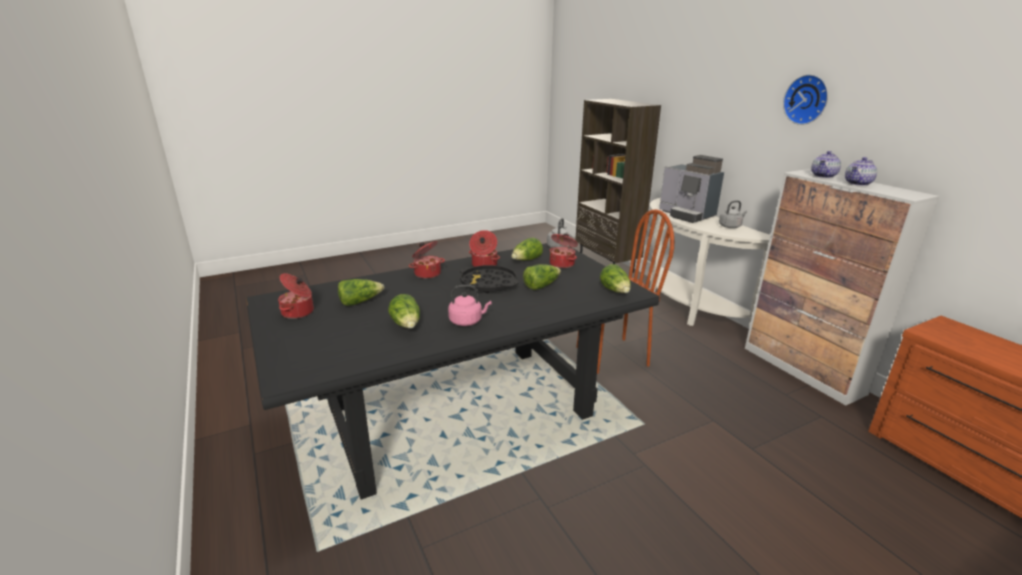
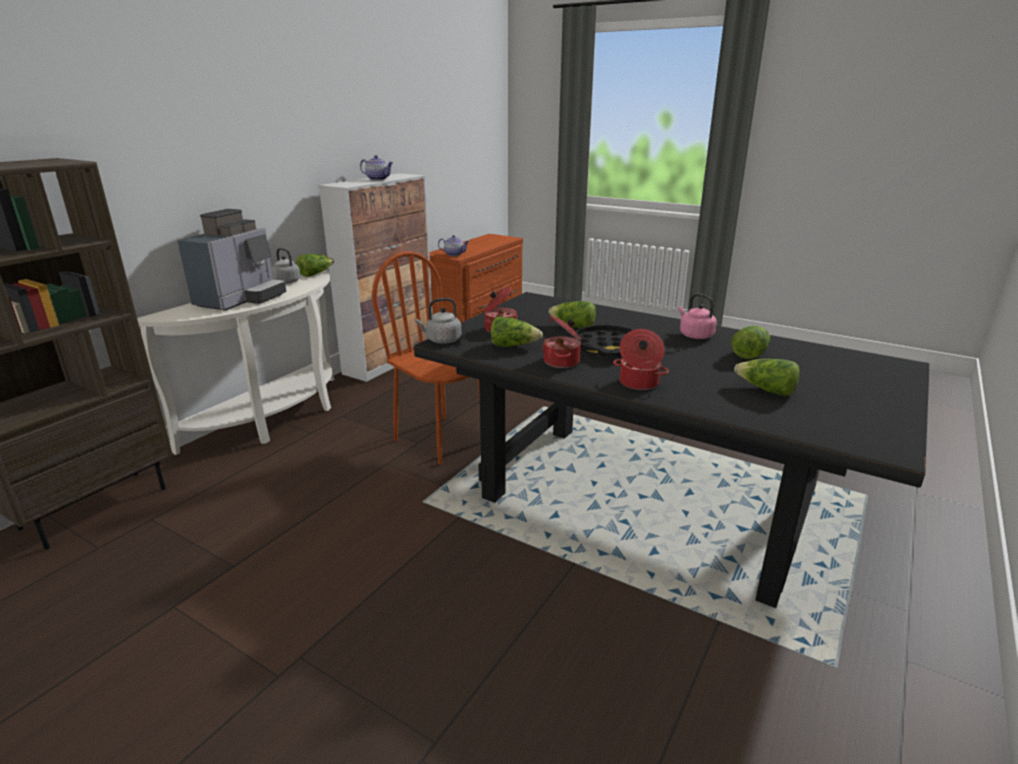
camera: 120 degrees left, 0 degrees up
cooking pot [278,273,314,319] -> none
lettuce [600,264,631,293] -> lettuce moved to [296,254,334,277]
wall clock [783,74,828,125] -> none
teapot [811,151,841,178] -> teapot moved to [438,235,470,256]

